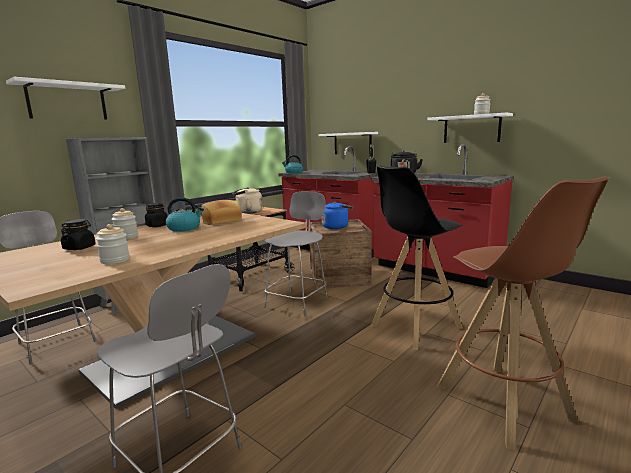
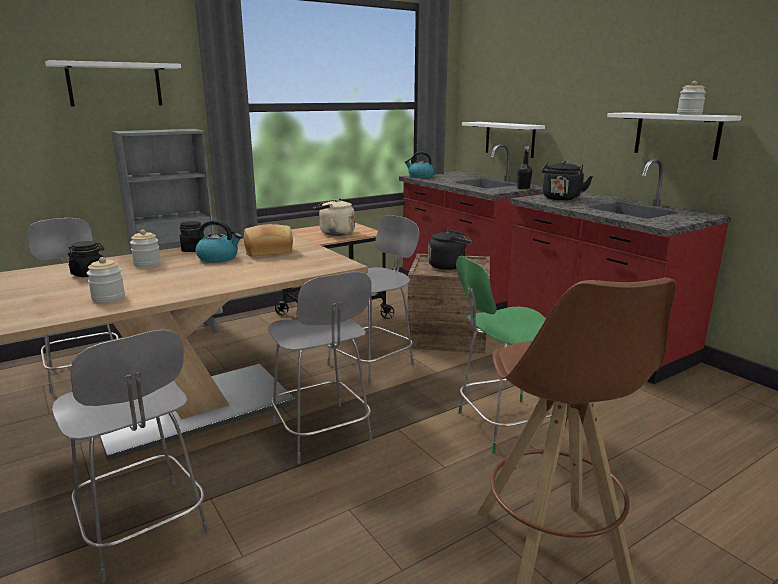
camera: 15 degrees right, 5 degrees up
blue kettle [322,202,353,229] -> black kettle [428,229,472,270]
black stool [371,166,463,350] -> green chair [456,256,552,453]
none -> grey chair [268,272,372,464]

